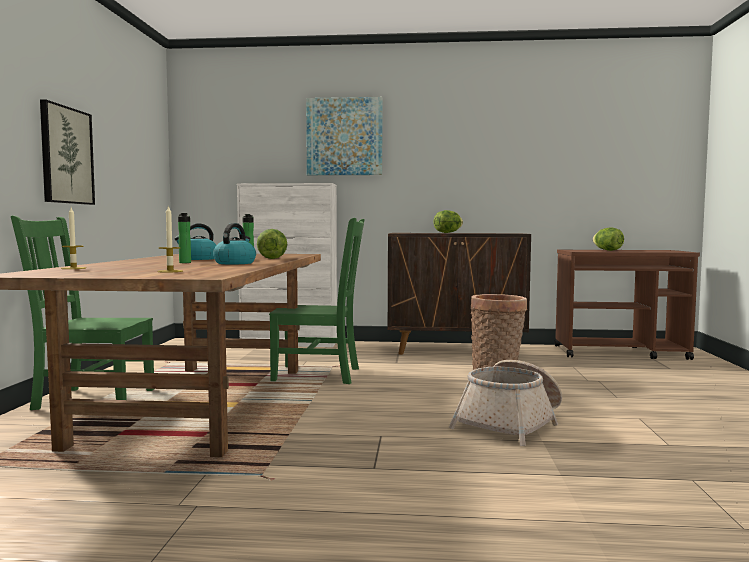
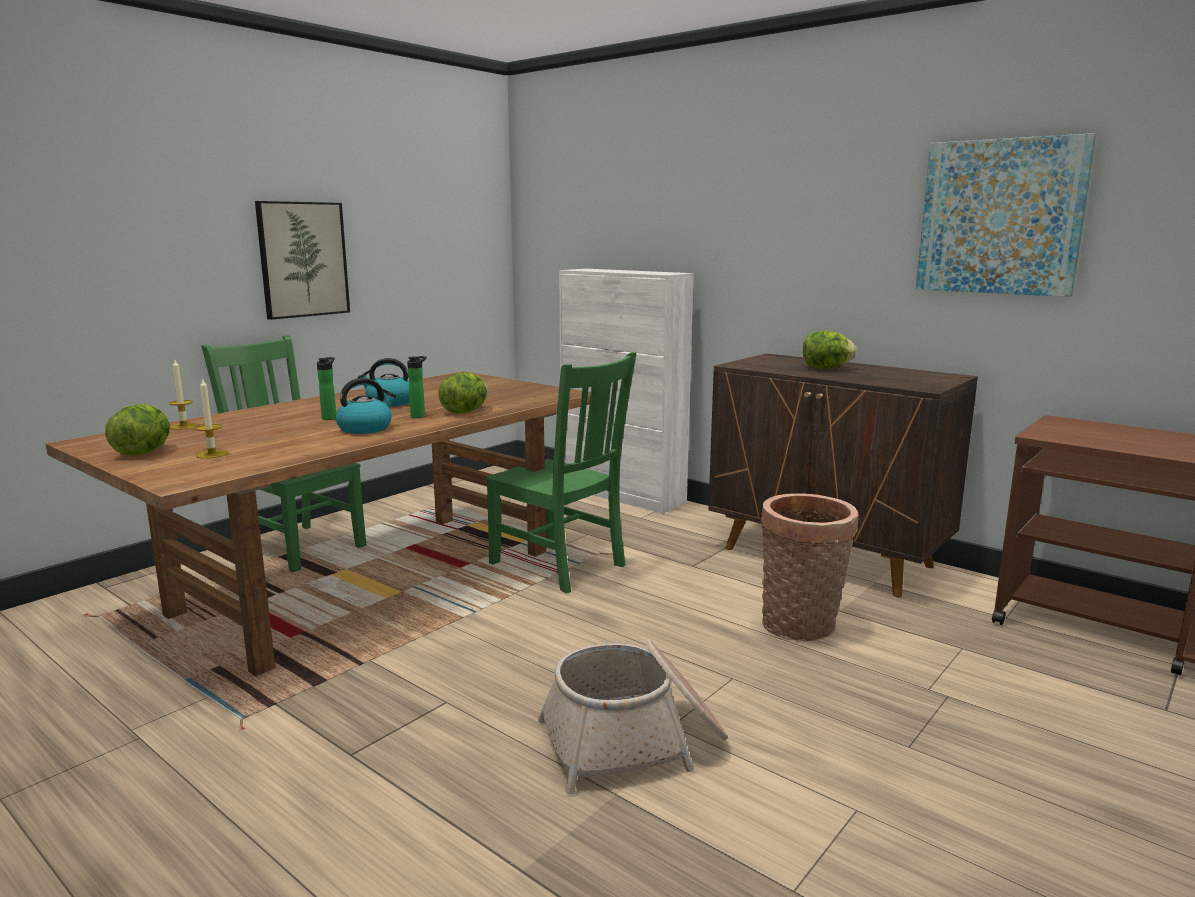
camera: 35 degrees right, 10 degrees up
picture [306,97,383,175] -> picture moved to [916,133,1096,297]
lettuce [593,228,624,251] -> lettuce moved to [105,404,170,456]

